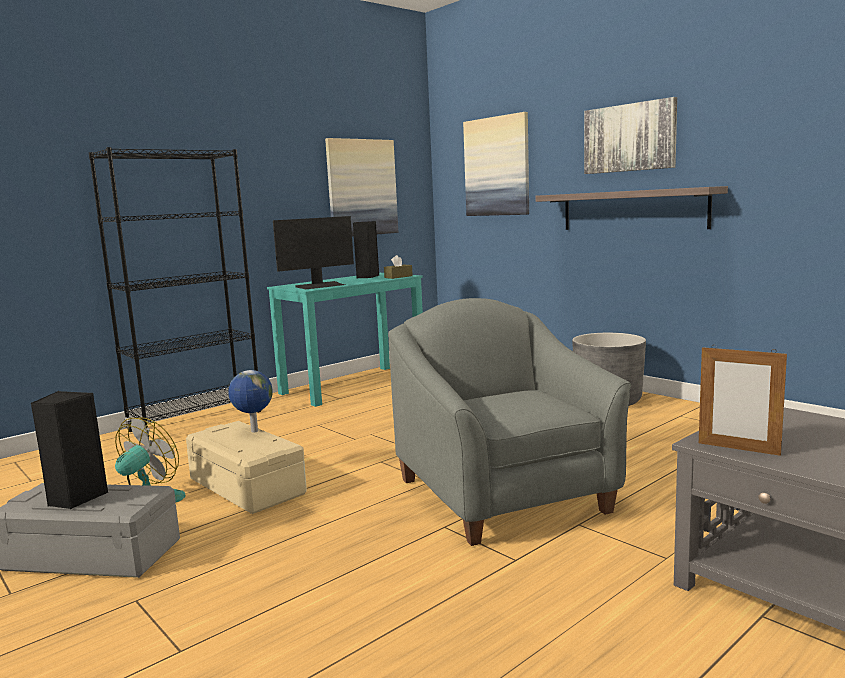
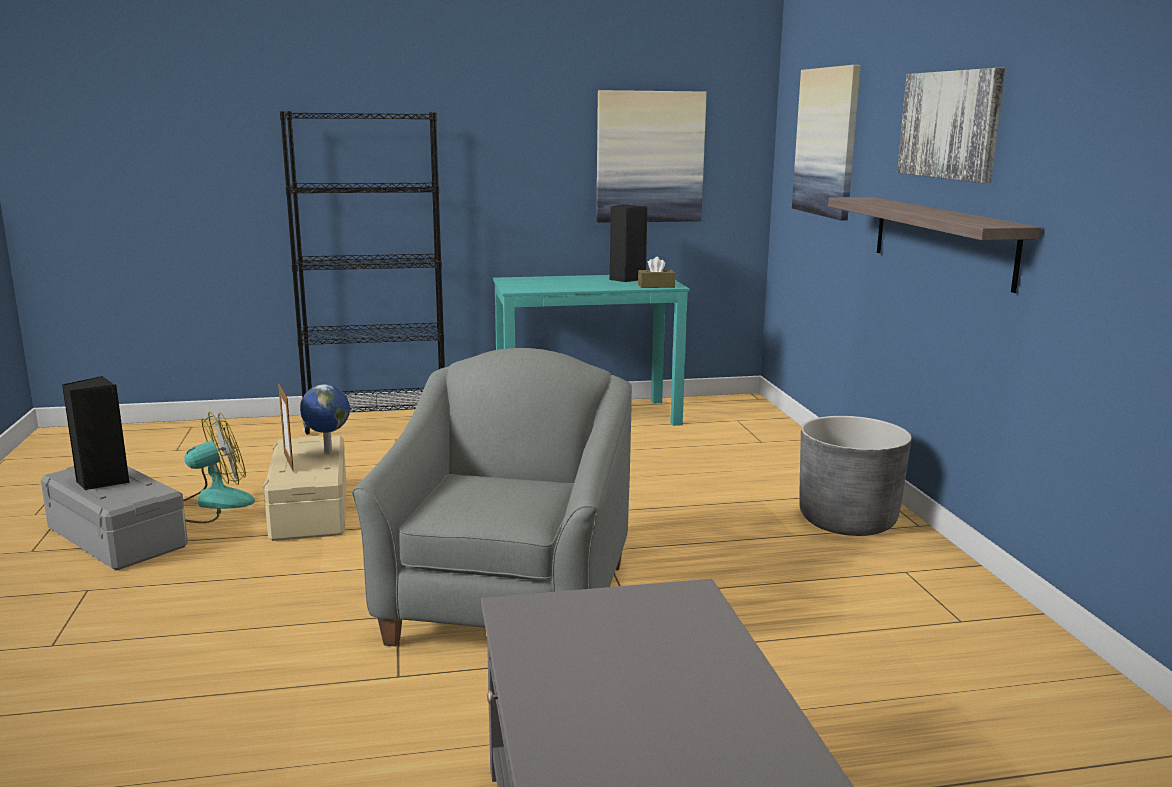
camera: 30 degrees right, 5 degrees up
monitor [273,216,354,289] -> none
picture frame [699,345,787,456] -> picture frame moved to [278,384,294,471]

